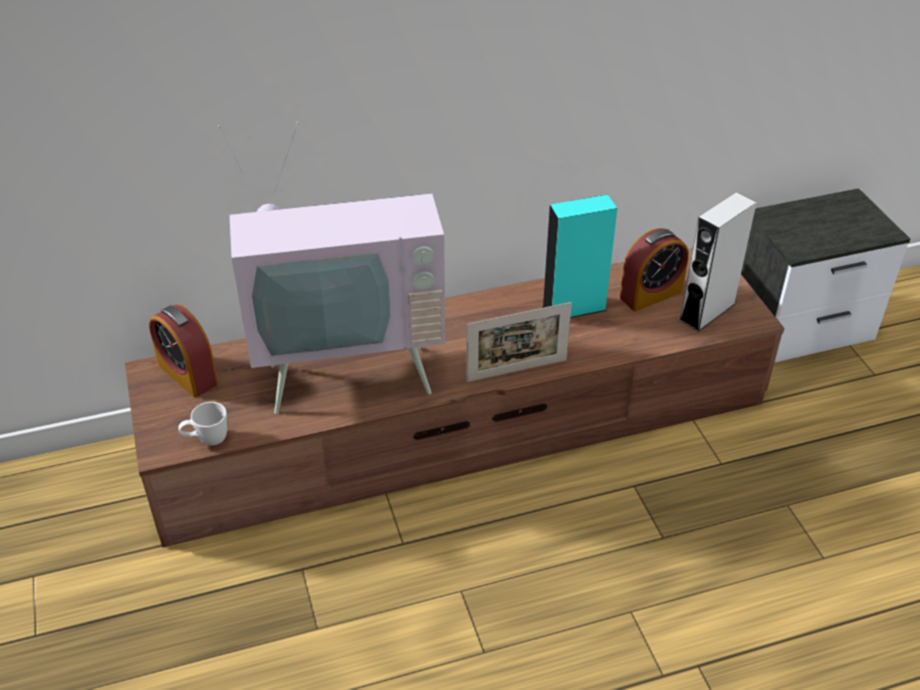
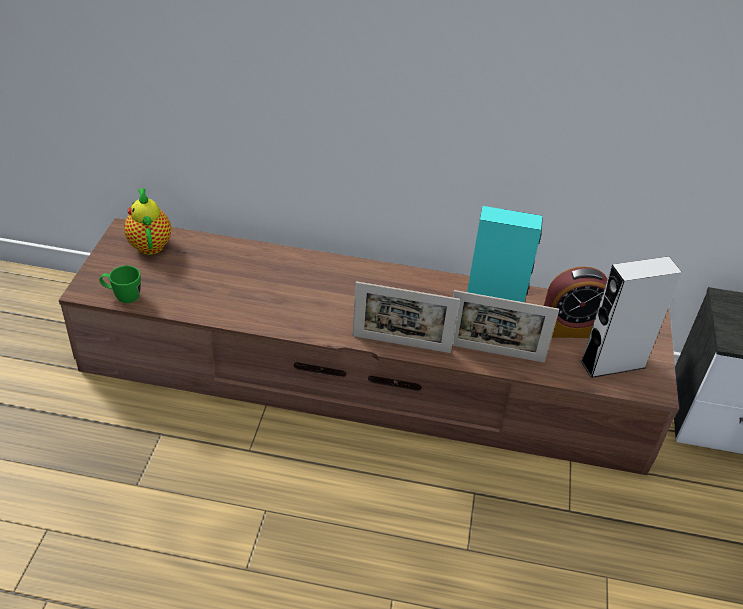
camera: 25 degrees right, 0 degrees up
alarm clock [149,304,218,397] -> teapot [124,188,171,255]
white mug [178,402,227,445] -> green mug [100,266,141,303]
television [218,122,445,414] -> none
none -> picture frame [452,290,559,363]

